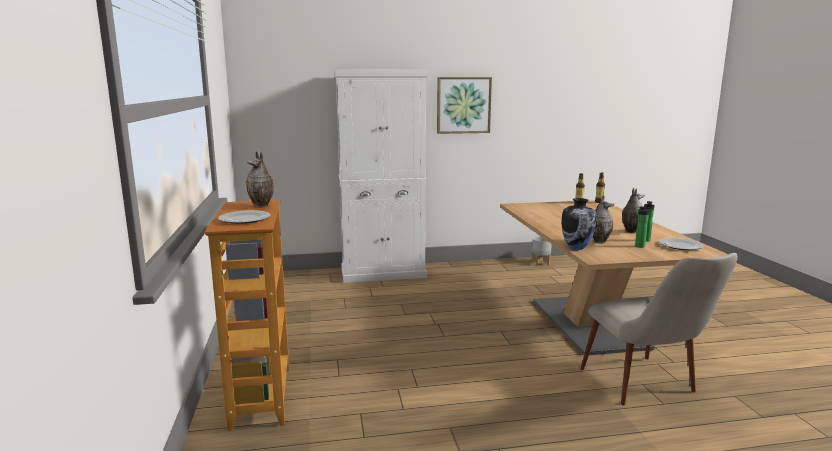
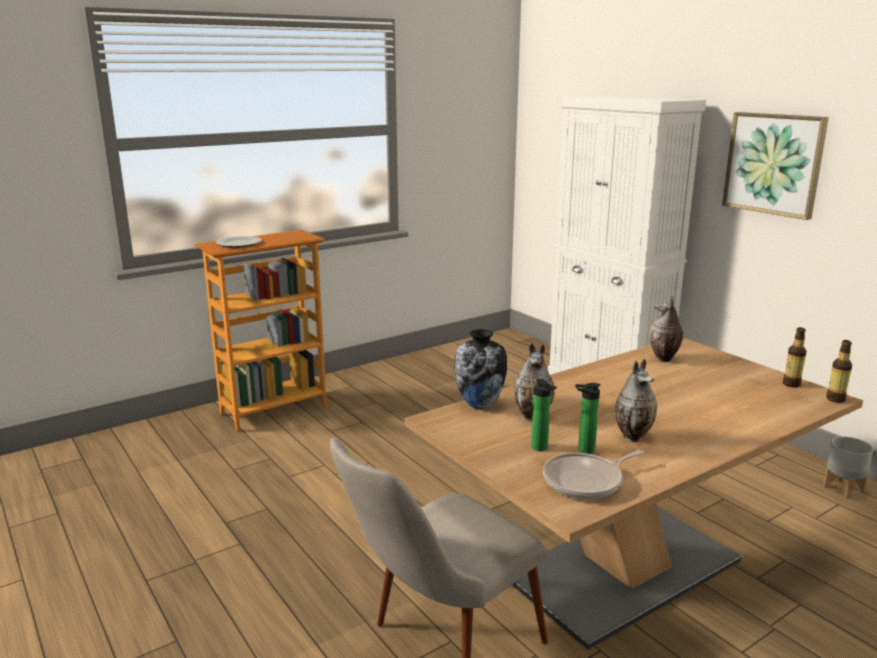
camera: 65 degrees right, 5 degrees up
vase [246,151,274,208] -> vase moved to [649,295,683,362]
plate [659,238,704,250] -> frying pan [543,450,644,499]

